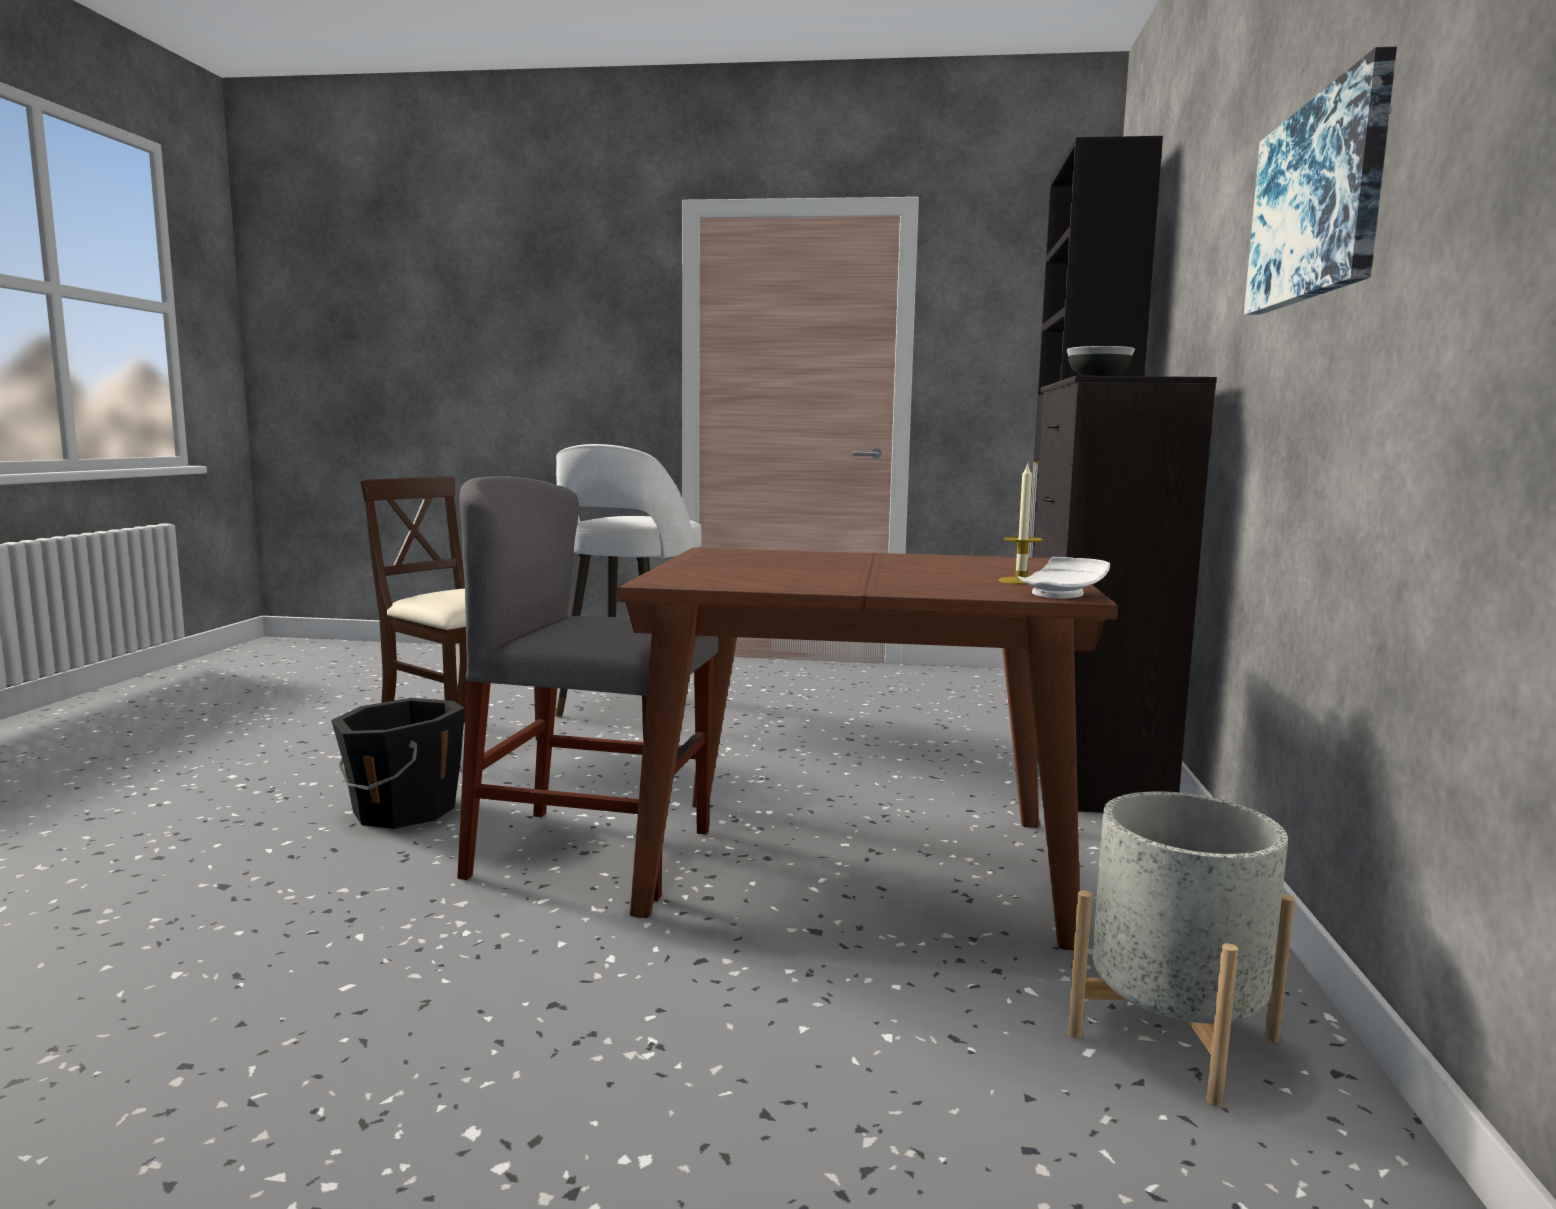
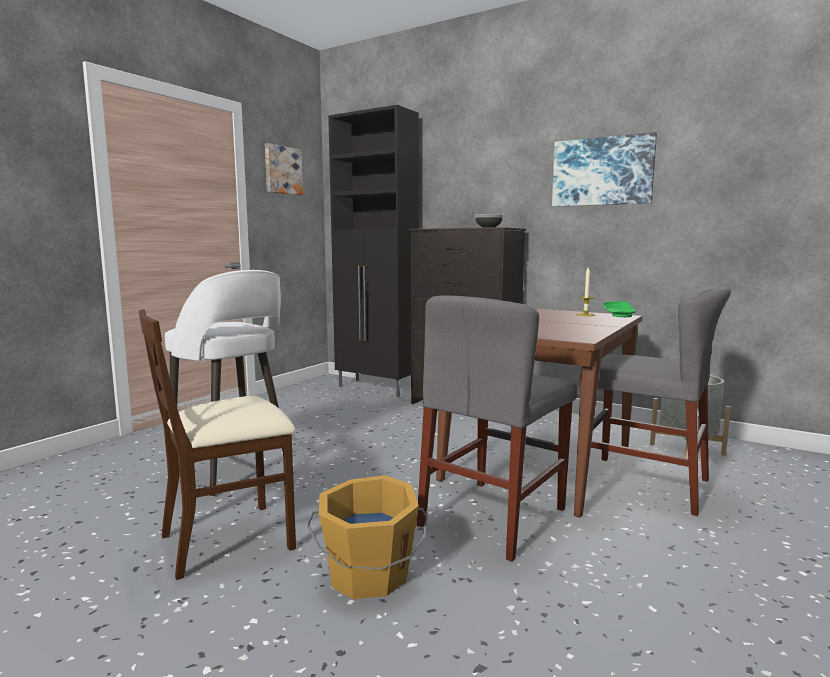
camera: 65 degrees left, 0 degrees up
black bucket [331,698,465,829] -> orange bucket [307,475,427,599]
white plate [1018,557,1110,598] -> green plate [603,301,636,317]
none -> picture [265,143,303,195]
none -> grey chair [580,287,731,516]

